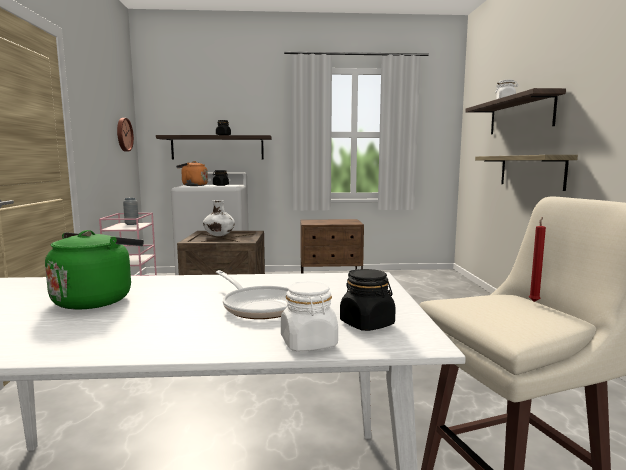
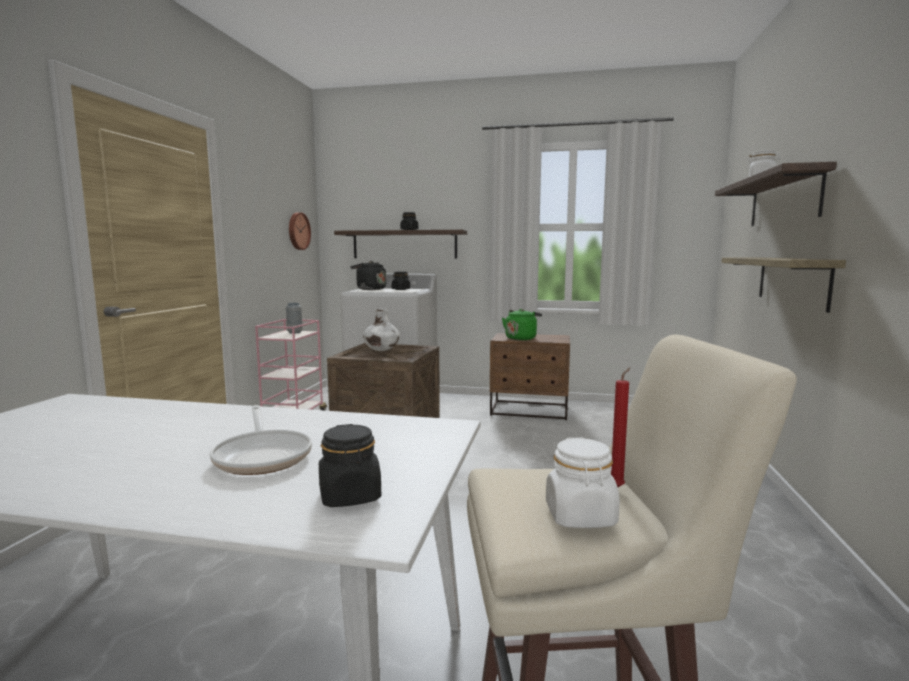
camera: 15 degrees right, 0 degrees up
green kettle [45,230,144,310] -> green kettle moved to [502,309,542,340]
orange kettle [176,161,208,186] -> black kettle [350,261,386,290]
white jar [281,281,338,351] -> white jar moved to [546,438,620,528]

